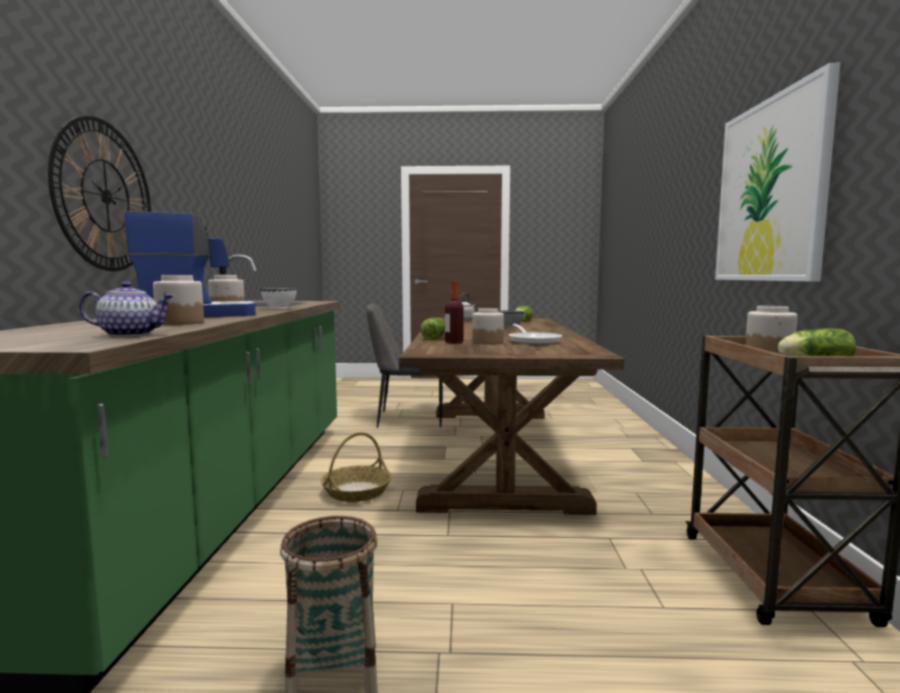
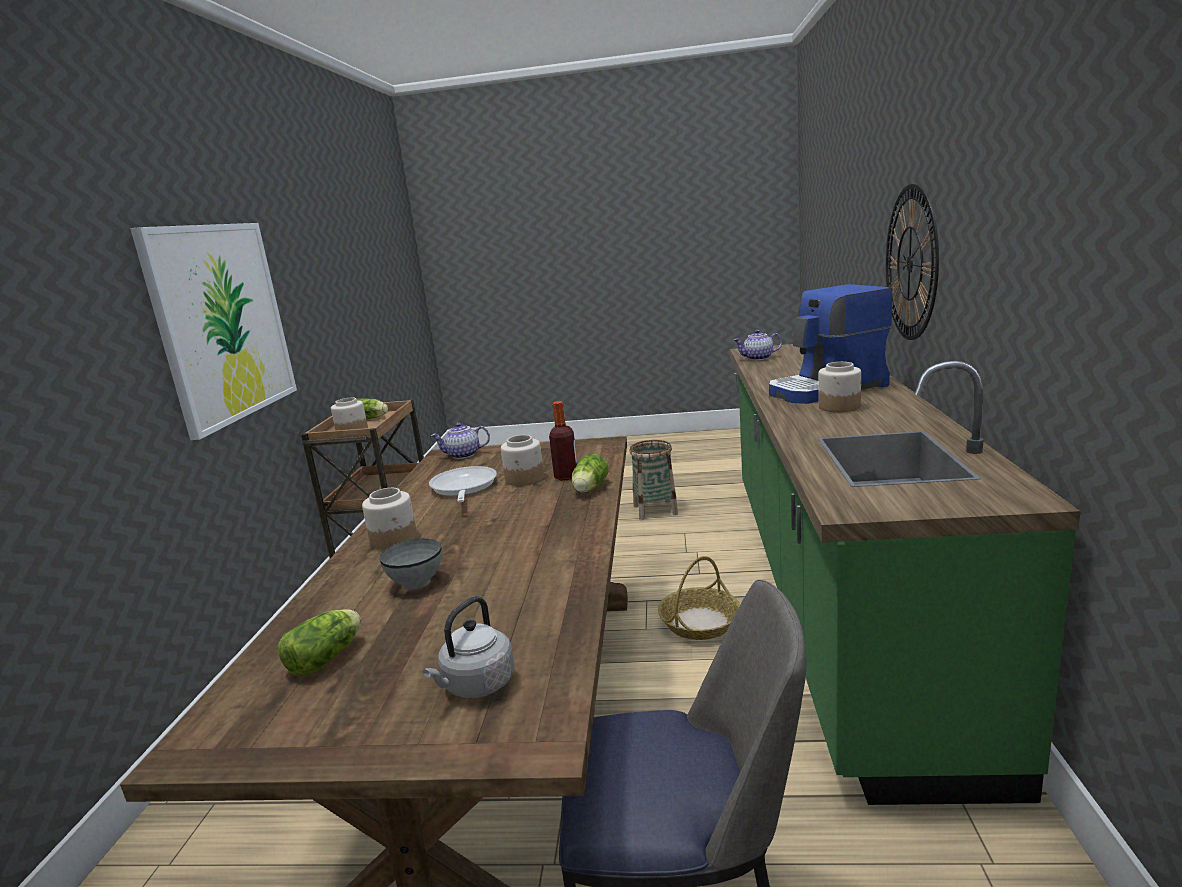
camera: 175 degrees left, 10 degrees up
jar [153,275,204,325] -> jar moved to [362,488,417,550]
white bowl [260,288,297,309] -> none
none -> teapot [431,423,490,459]

